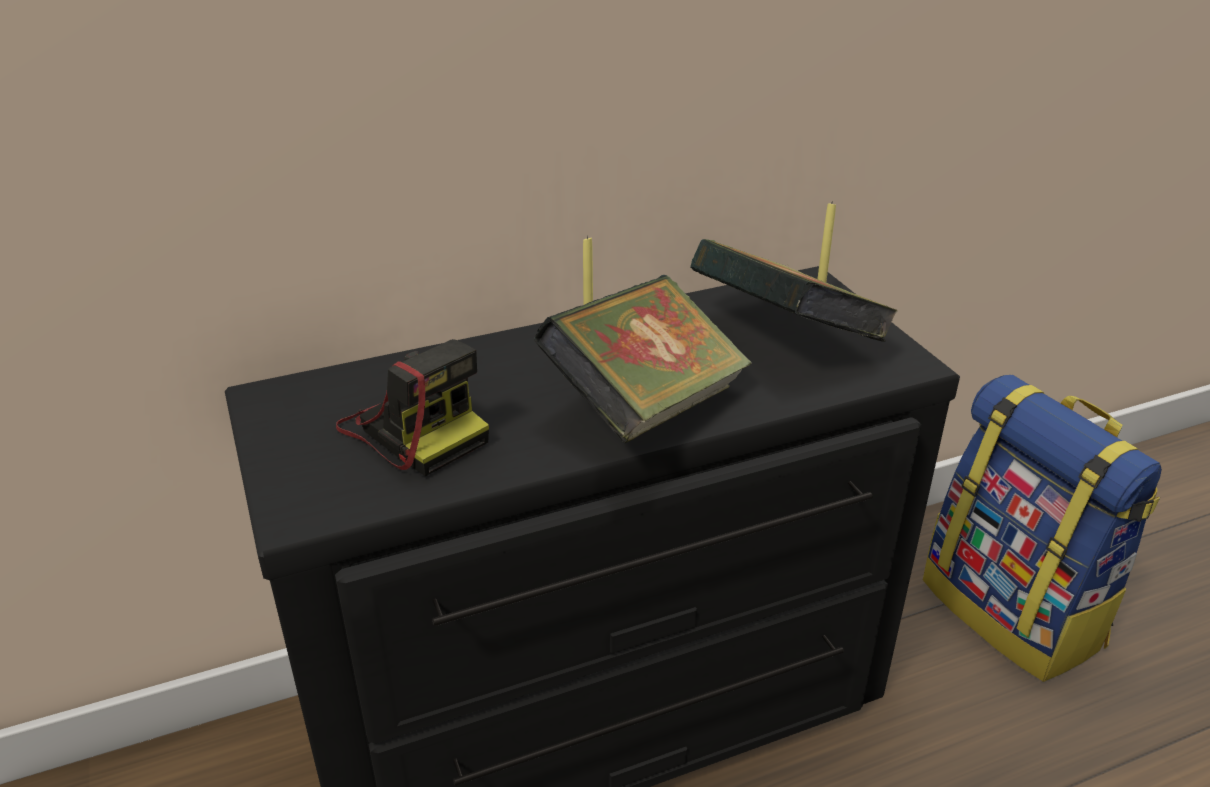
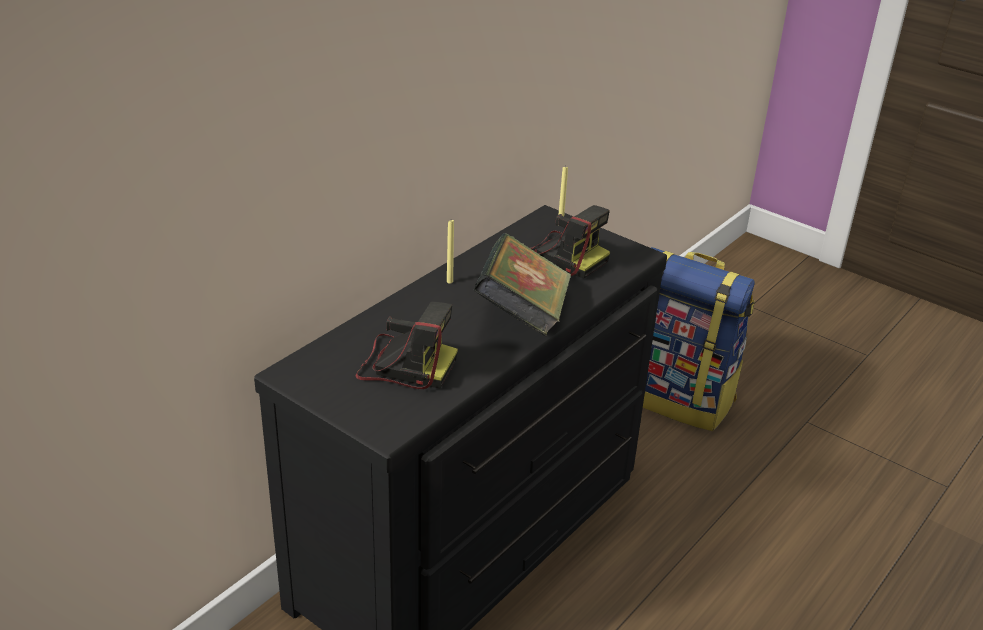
camera: 30 degrees left, 0 degrees up
book [690,239,898,342] -> camera [530,205,610,279]

